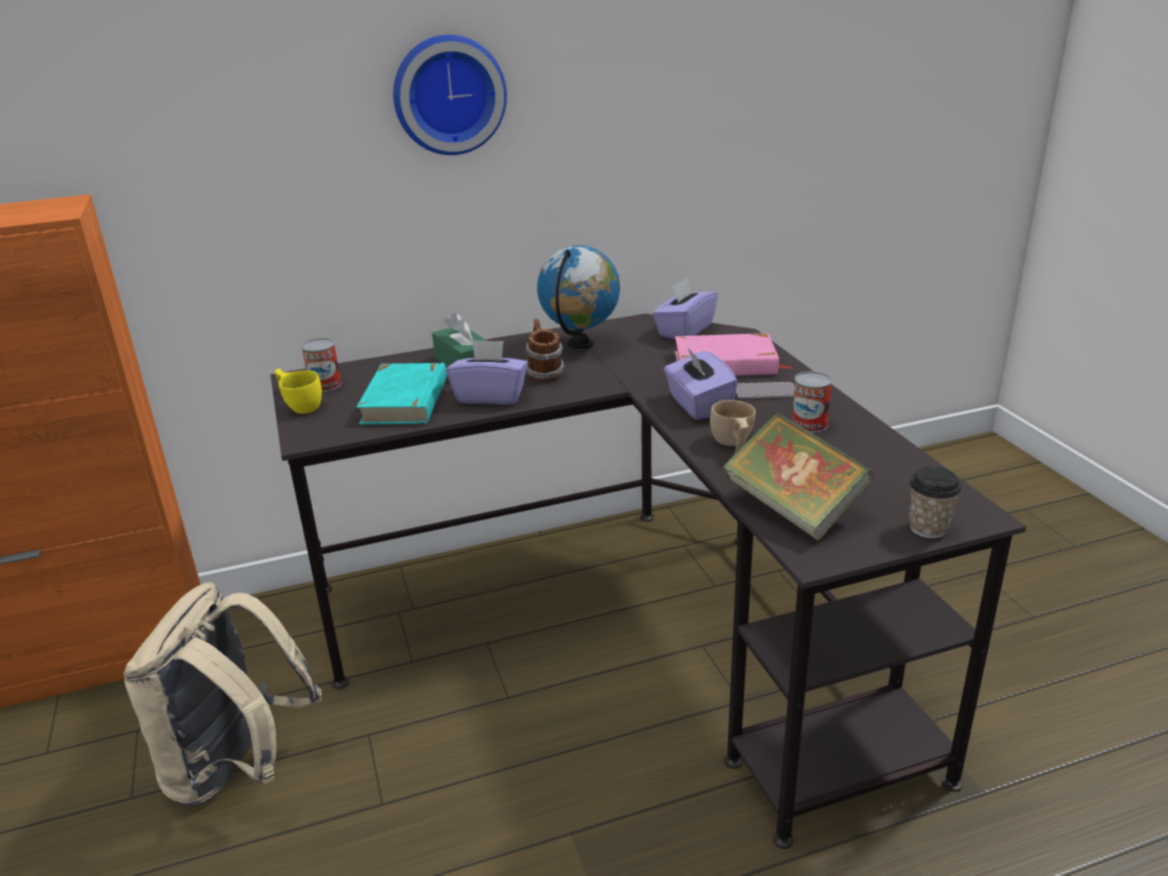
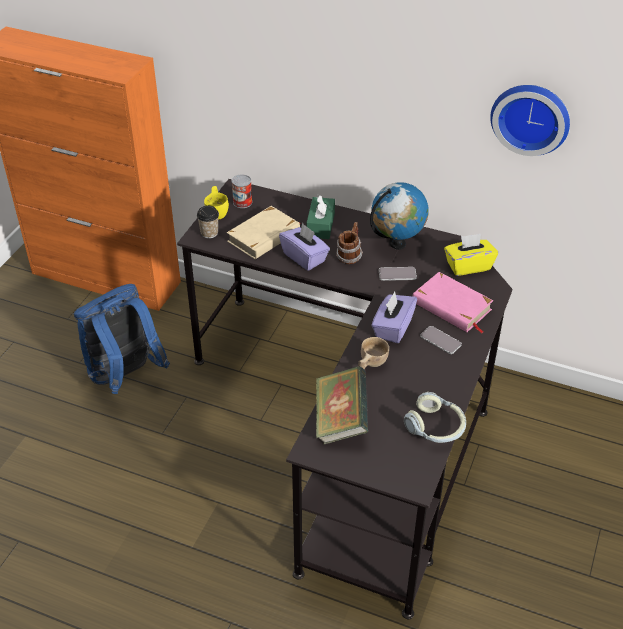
camera: 40 degrees right, 15 degrees up
beige backpack [123,582,322,807] -> blue backpack [74,284,170,394]
turquoise book [356,363,447,424] -> beige book [227,206,301,259]
wall clock [393,35,507,155] -> wall clock moved to [490,85,570,156]
purple tissue box [652,278,718,339] -> yellow tissue box [444,234,498,276]
can [792,371,832,433] -> none
cup [909,467,961,538] -> cup moved to [197,206,219,239]
none -> phone [379,267,417,281]
none -> headphones [404,392,466,443]

